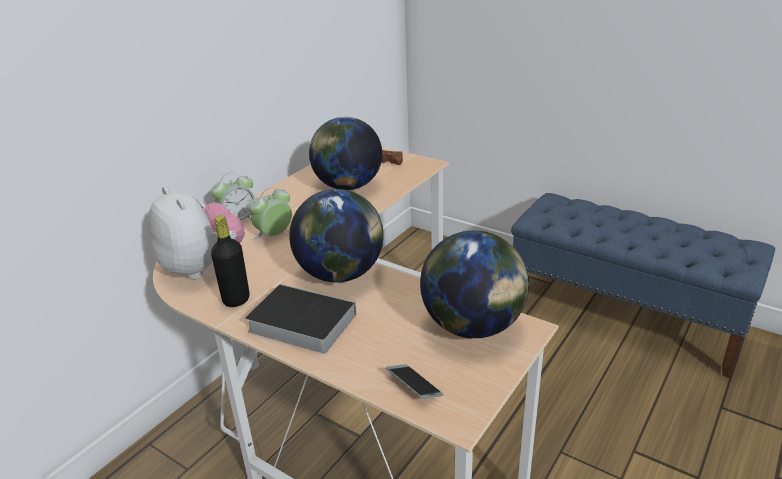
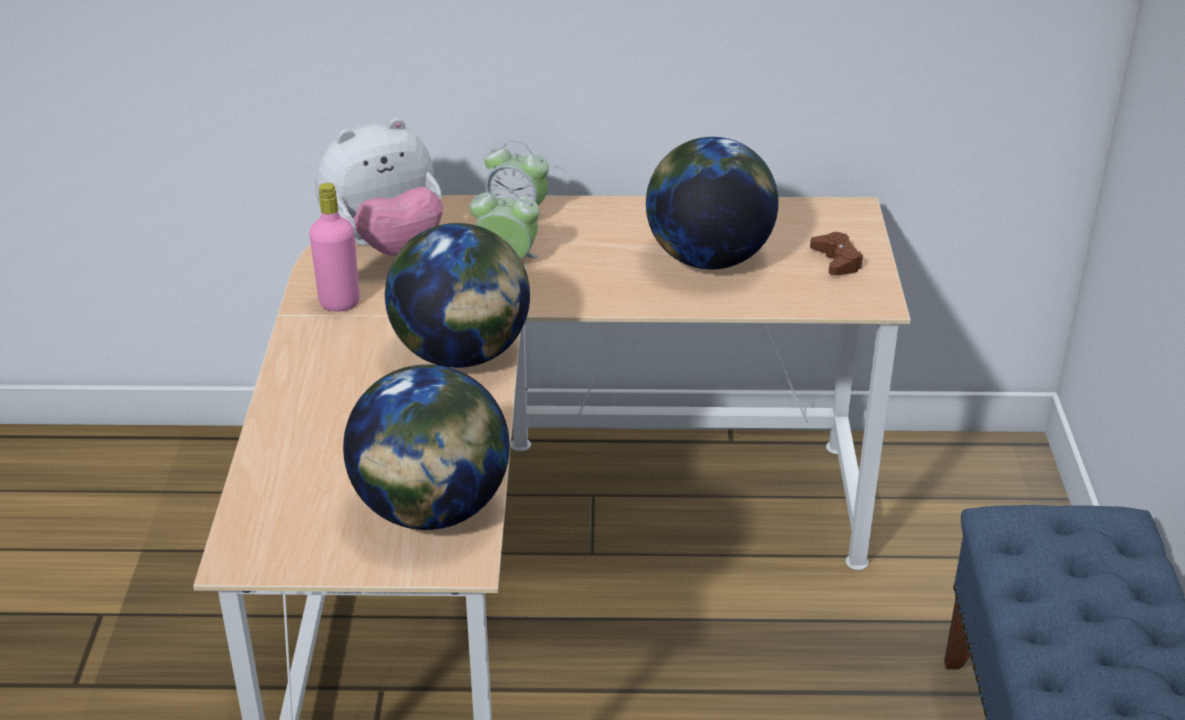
camera: 55 degrees right, 5 degrees up
plush toy [149,186,245,280] -> plush toy turned 45 degrees clockwise [315,118,443,256]
black bottle [211,215,250,307] -> pink bottle [310,183,360,312]
book [245,284,356,354] -> none
phone [386,364,443,399] -> none

